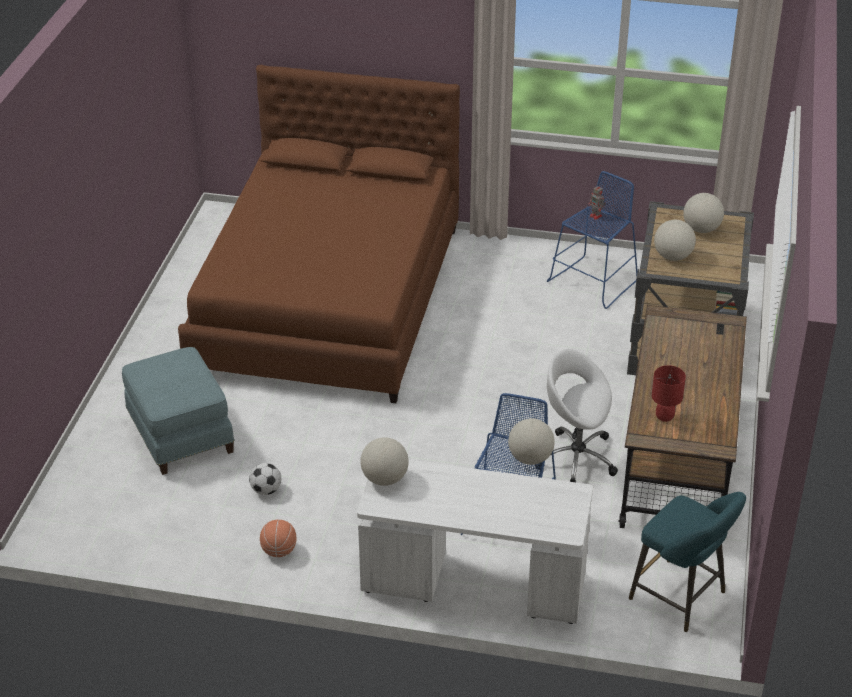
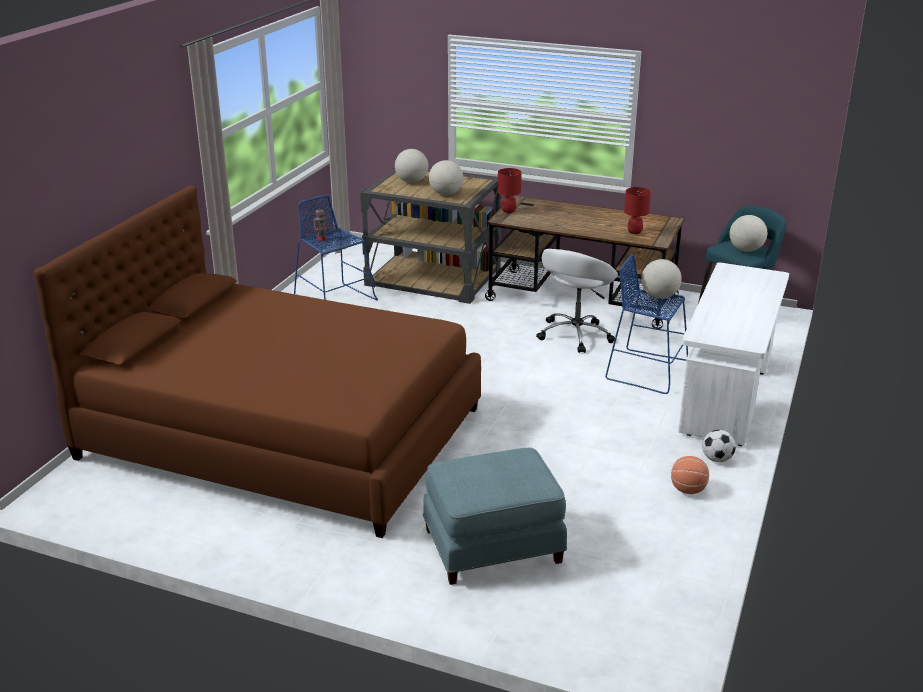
camera: 80 degrees left, 10 degrees down
football [249,463,281,495] -> football moved to [702,430,736,462]
globe [360,437,409,486] -> globe moved to [729,215,767,252]
none -> red table lamp [498,168,522,213]

